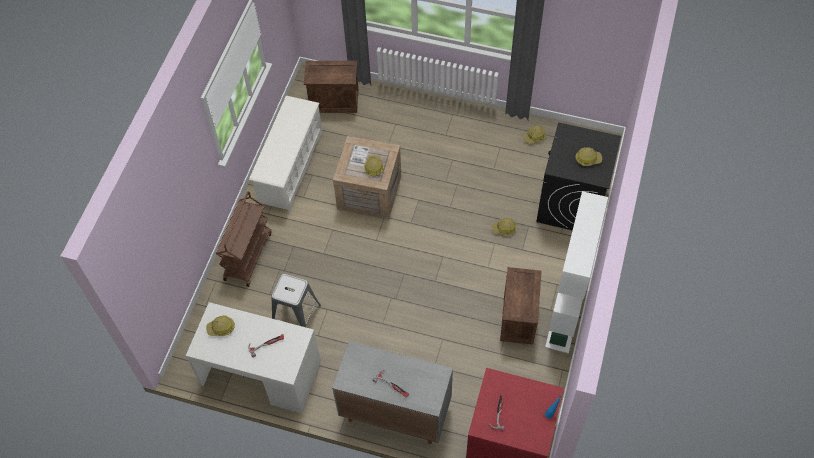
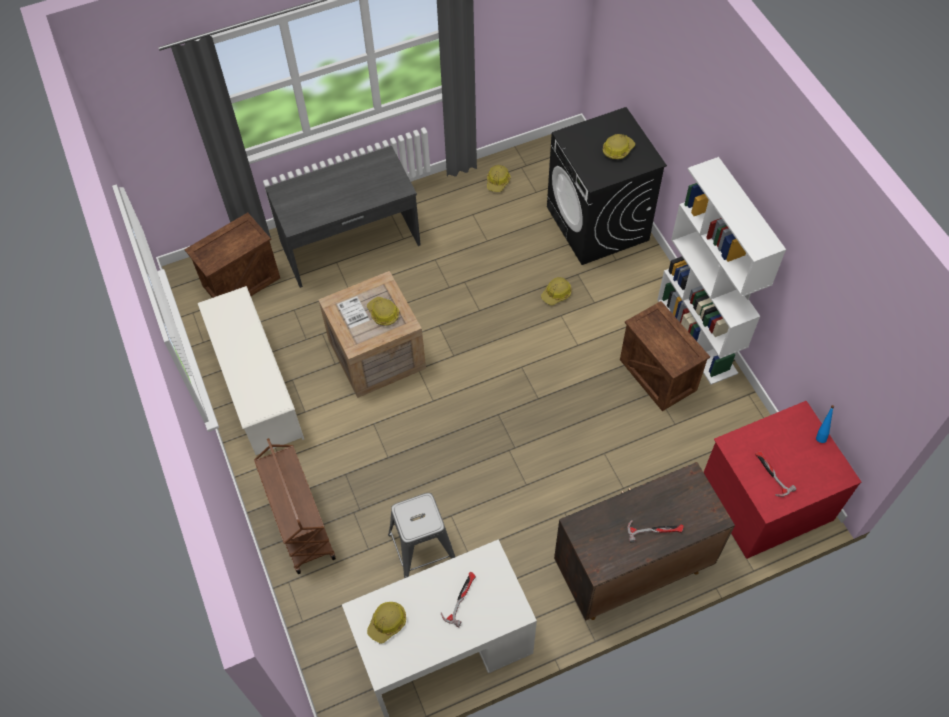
camera: 40 degrees left, 0 degrees up
grey cabinet [332,341,453,444] -> brown cabinet [554,462,735,621]
none -> grey desk [265,146,421,288]

